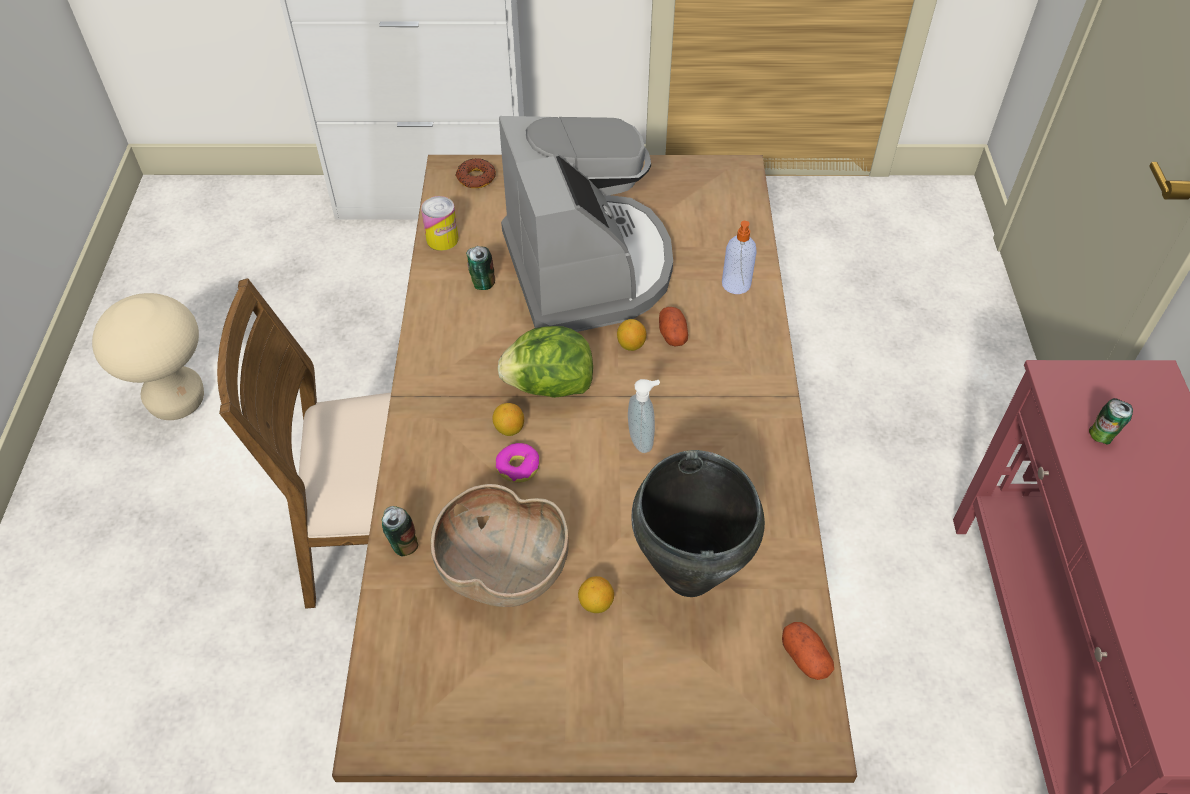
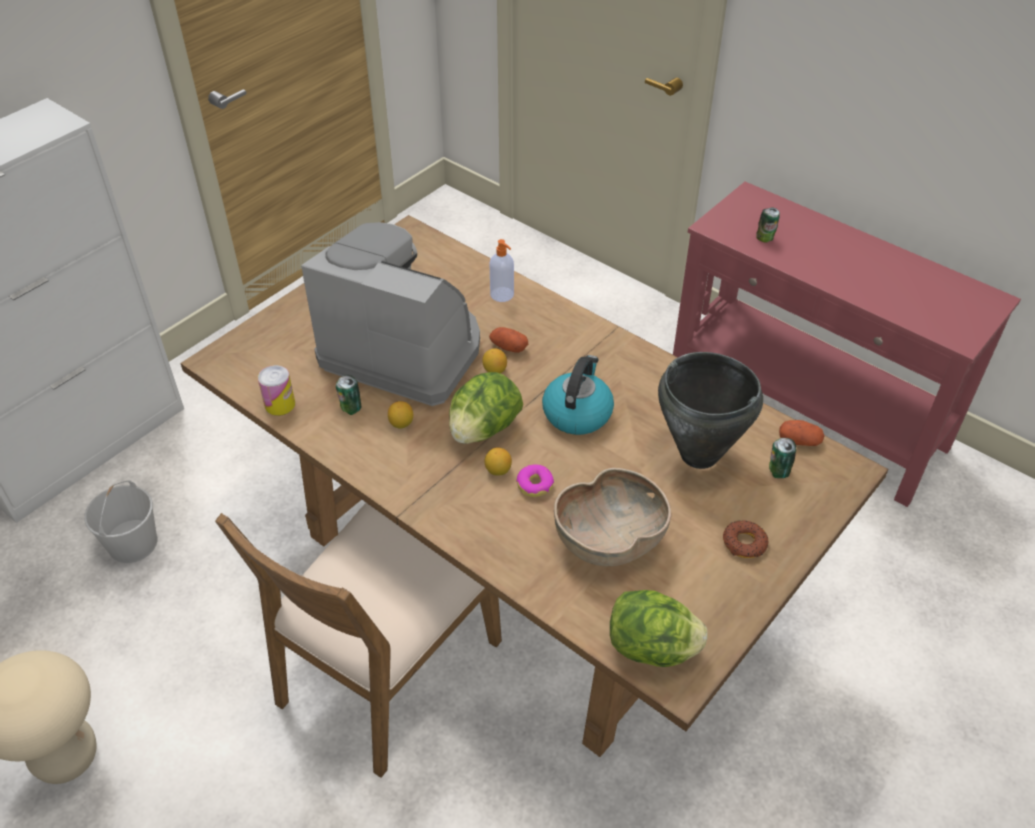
camera: 50 degrees left, 5 degrees down
can [382,506,418,556] -> can moved to [769,438,796,478]
donut [455,158,496,188] -> donut moved to [723,520,768,558]
lemon [578,576,614,613] -> lemon moved to [388,401,413,429]
soap dispenser [628,379,660,453] -> kettle [542,355,614,435]
none -> white bucket [84,481,157,563]
none -> lettuce [610,590,708,667]

